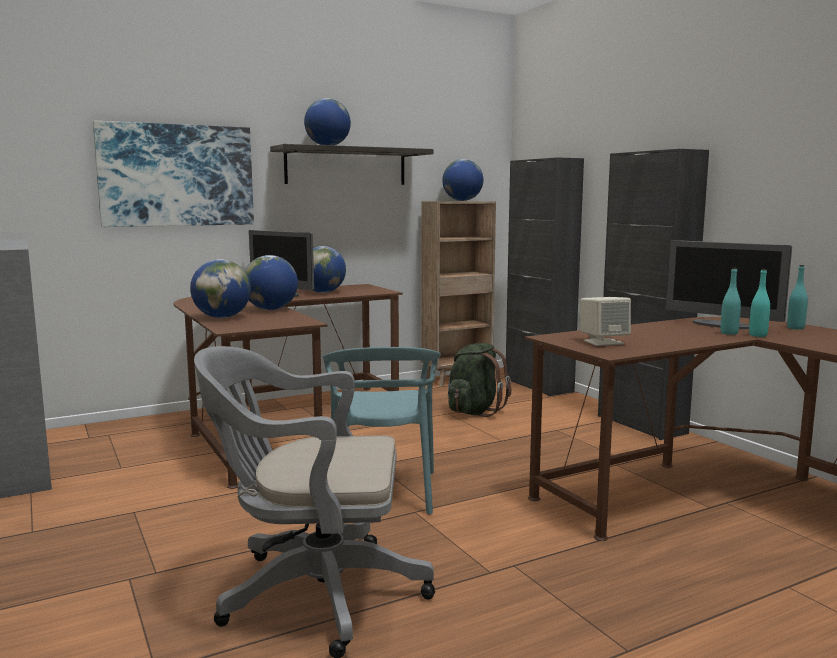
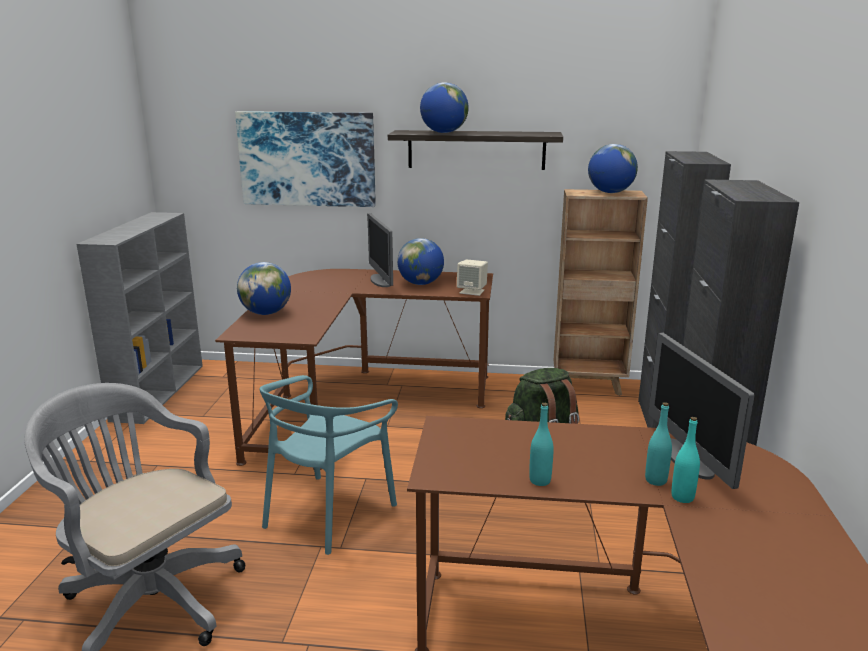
camera: 35 degrees right, 10 degrees up
globe [245,255,298,310] -> none
beige speaker [581,297,631,346] -> beige speaker moved to [457,259,488,296]
turquoise bottle [787,265,808,330] -> turquoise bottle moved to [529,403,554,486]

